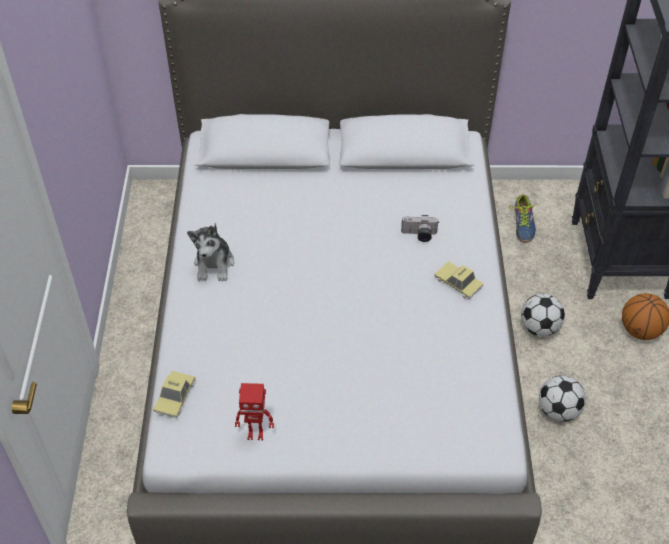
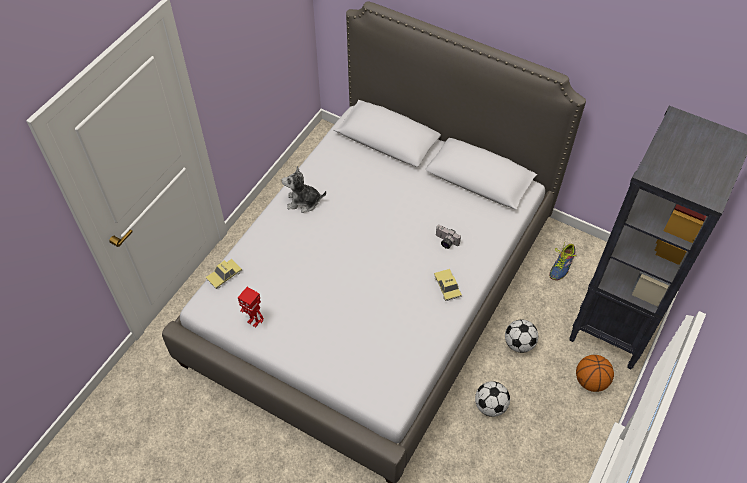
camera: 30 degrees right, 5 degrees up
plush toy [187,223,234,281] -> plush toy turned 60 degrees clockwise [282,166,326,213]

